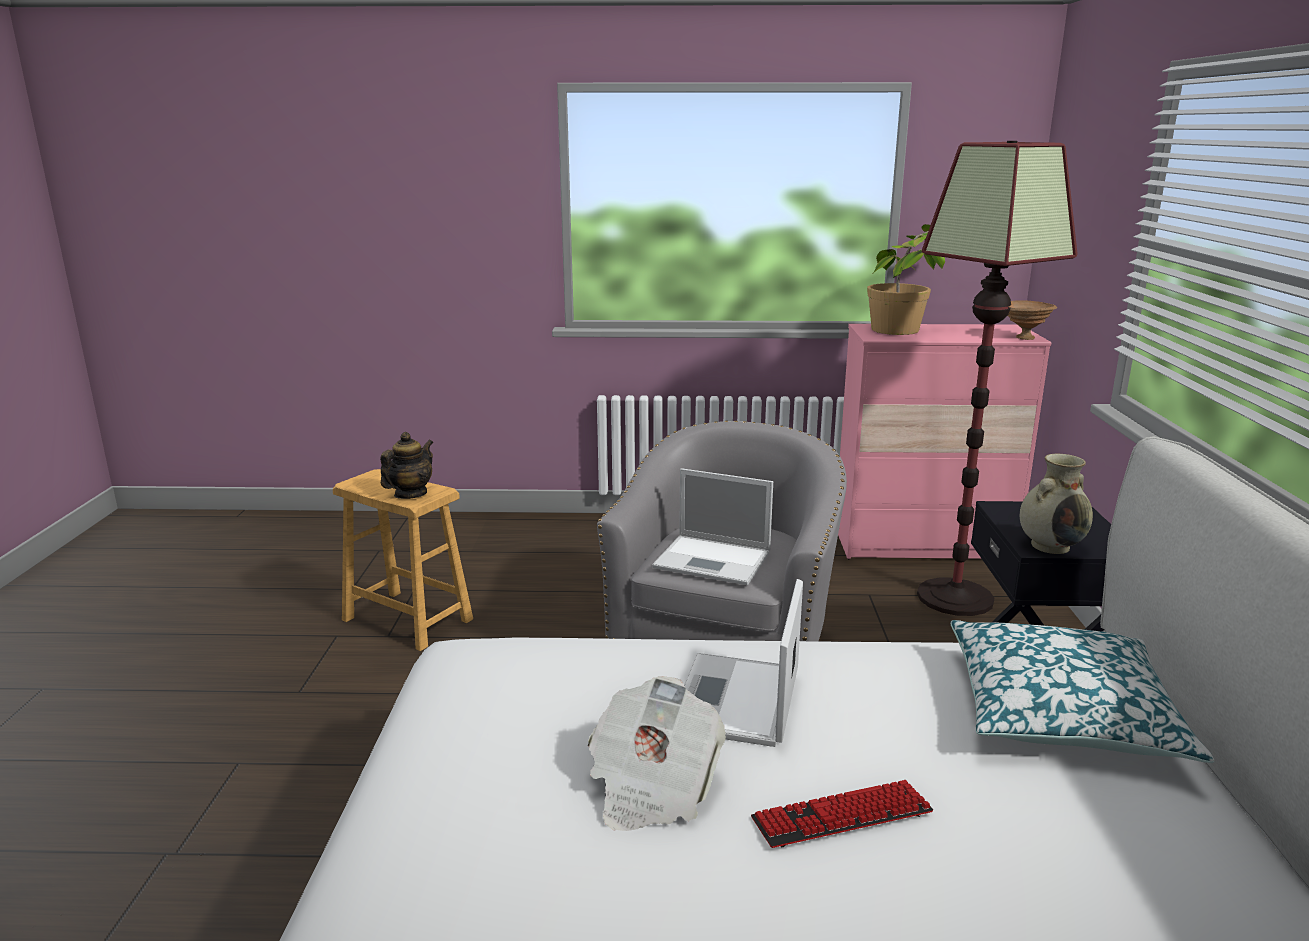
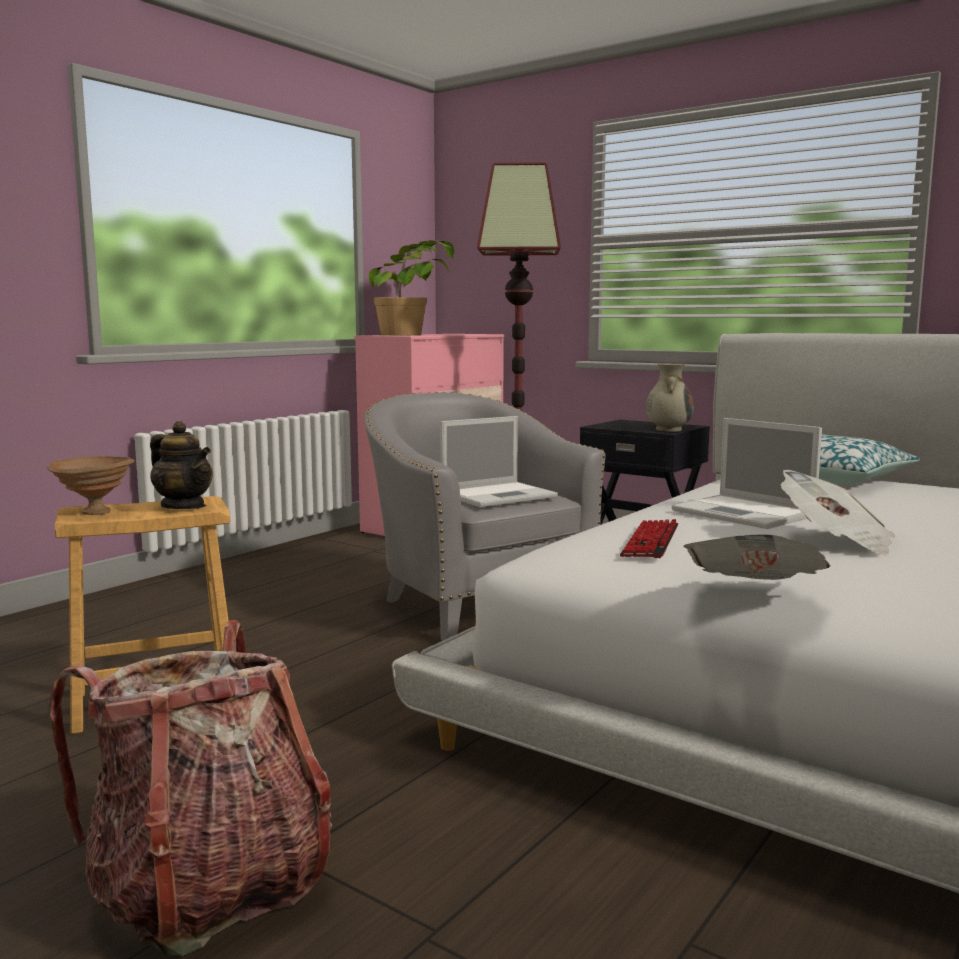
camera: 55 degrees left, 10 degrees down
teapot [380,432,434,499] -> teapot turned 150 degrees clockwise [150,421,213,509]
keyboard [751,780,933,848] -> keyboard moved to [620,519,678,558]
brown bowl [1008,300,1057,340] -> brown bowl moved to [47,456,134,515]
none -> backpack [50,620,333,956]
none -> newspaper [684,534,830,580]

